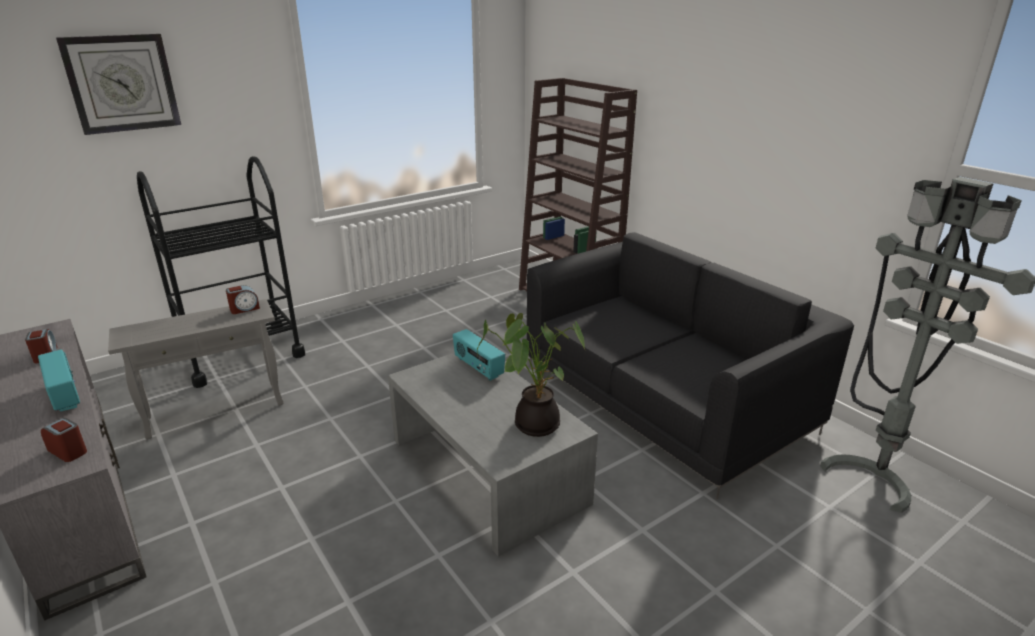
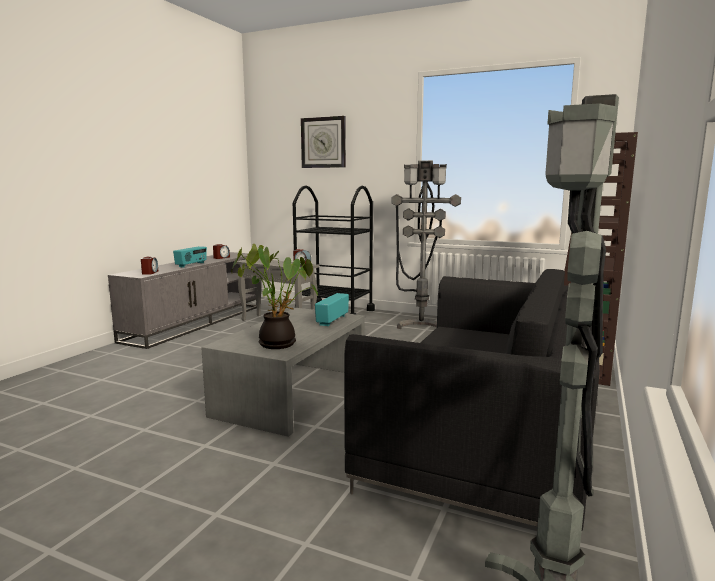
camera: 60 degrees right, 15 degrees down
none -> grey floor lamp [392,160,461,329]

